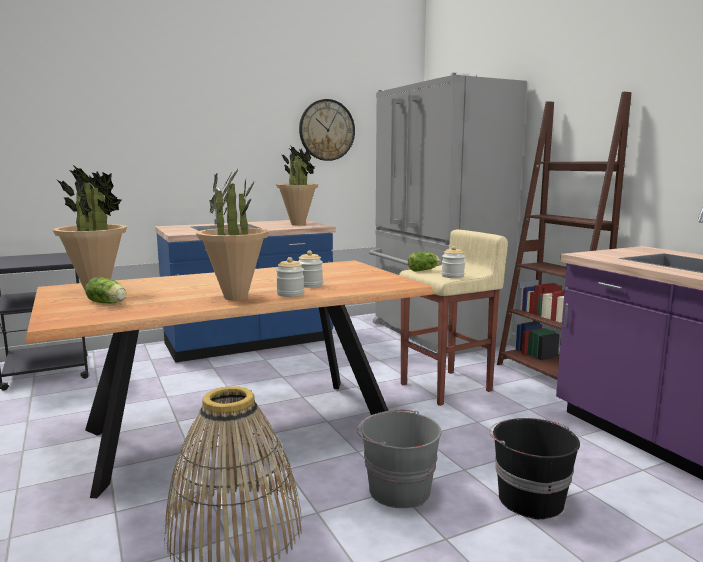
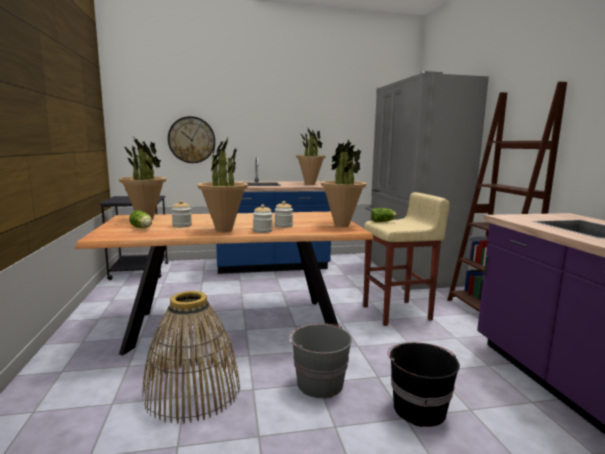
camera: 15 degrees right, 0 degrees up
wall clock [299,99,355,161] -> wall clock moved to [168,116,215,163]
jar [442,246,465,278] -> jar moved to [171,200,192,227]
none -> potted plant [320,140,367,227]

